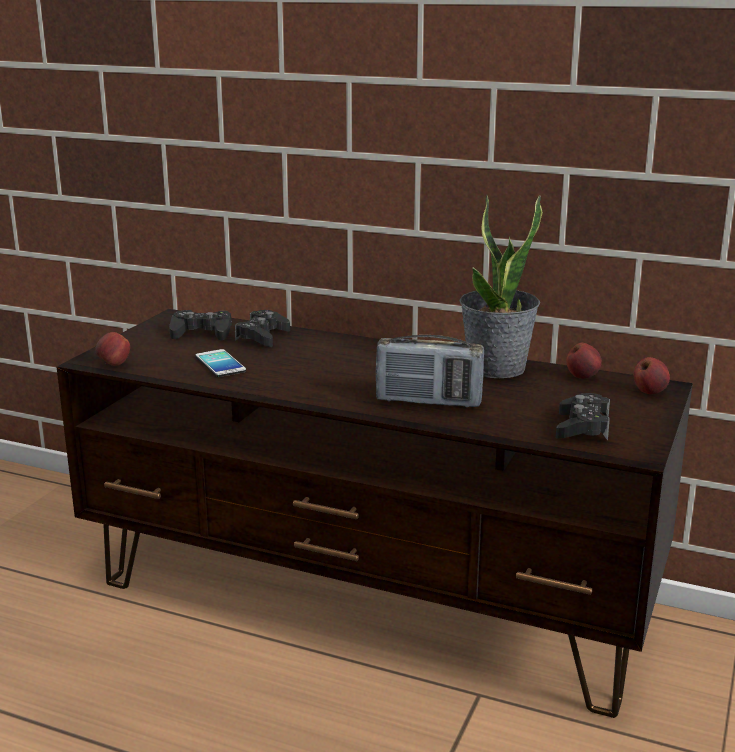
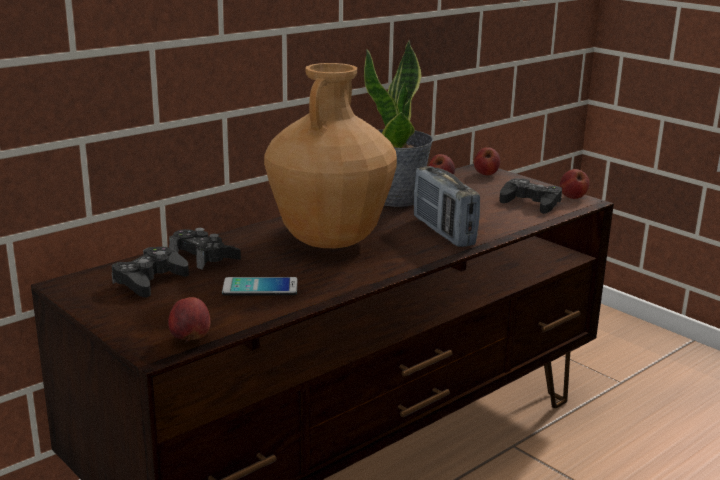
camera: 65 degrees left, 0 degrees up
radio [376,335,484,407] -> radio turned 120 degrees clockwise [414,166,480,247]
none -> brown vase [264,63,397,248]
none -> apple [560,169,589,199]

